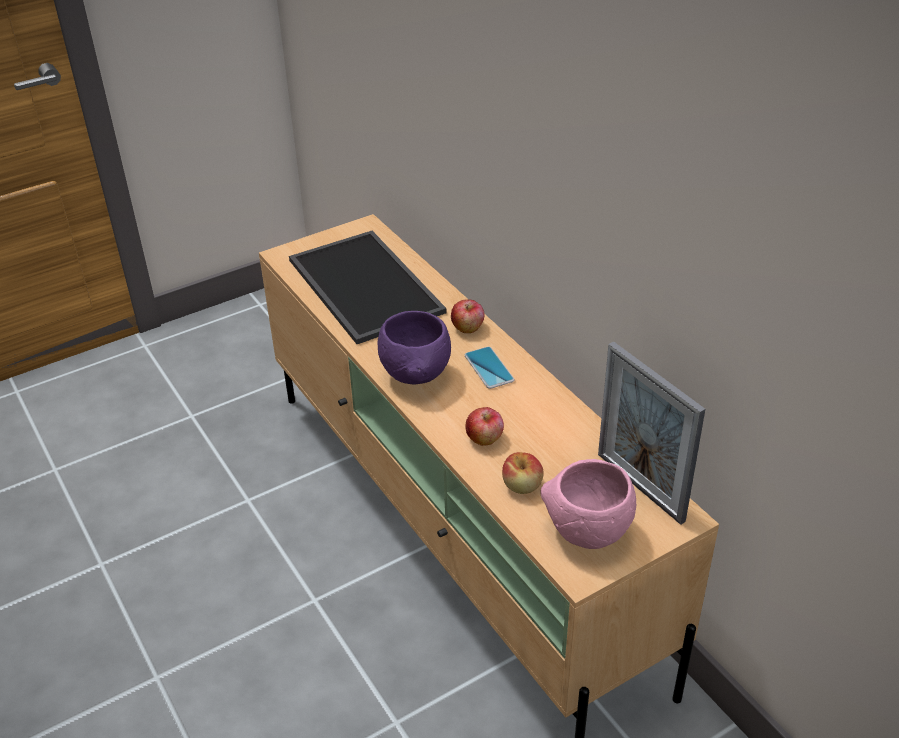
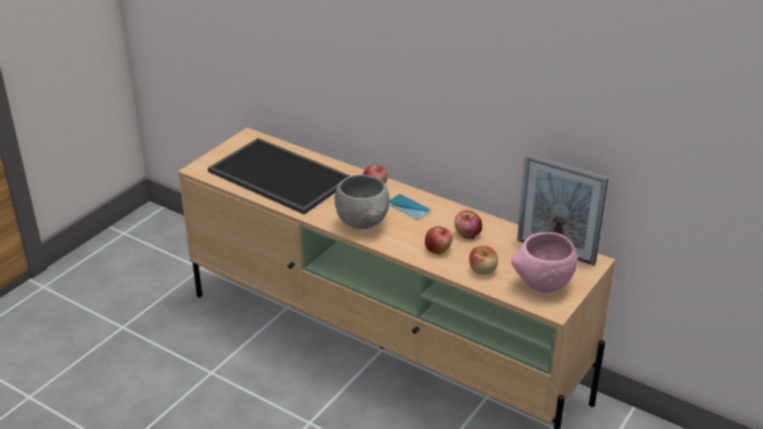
camera: 25 degrees left, 5 degrees down
purple bowl [378,311,451,384] -> grey bowl [335,175,390,229]
none -> apple [454,210,482,240]

